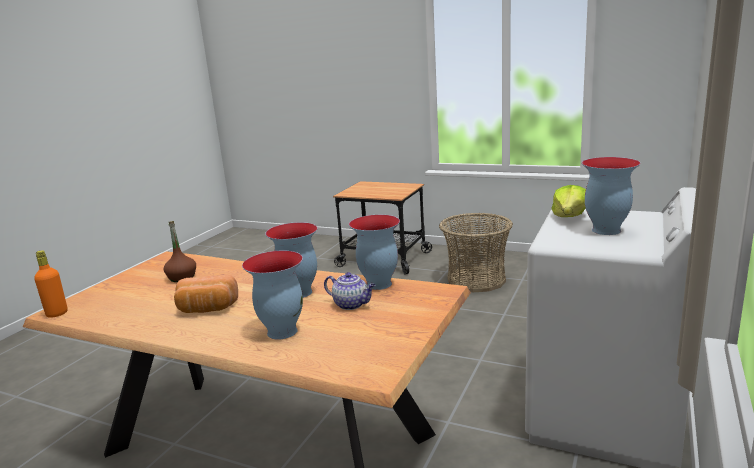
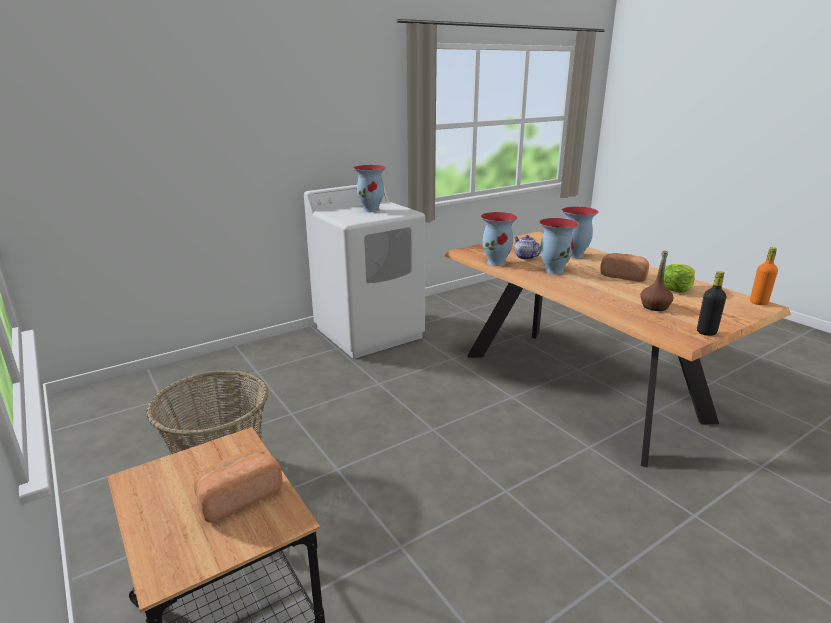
camera: 150 degrees left, 5 degrees up
lettuce [551,185,586,217] -> lettuce moved to [664,264,695,293]
none -> bread [194,450,283,523]
none -> black bottle [697,271,726,336]

